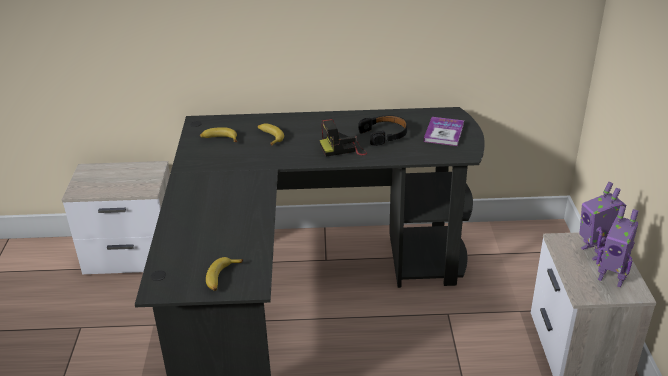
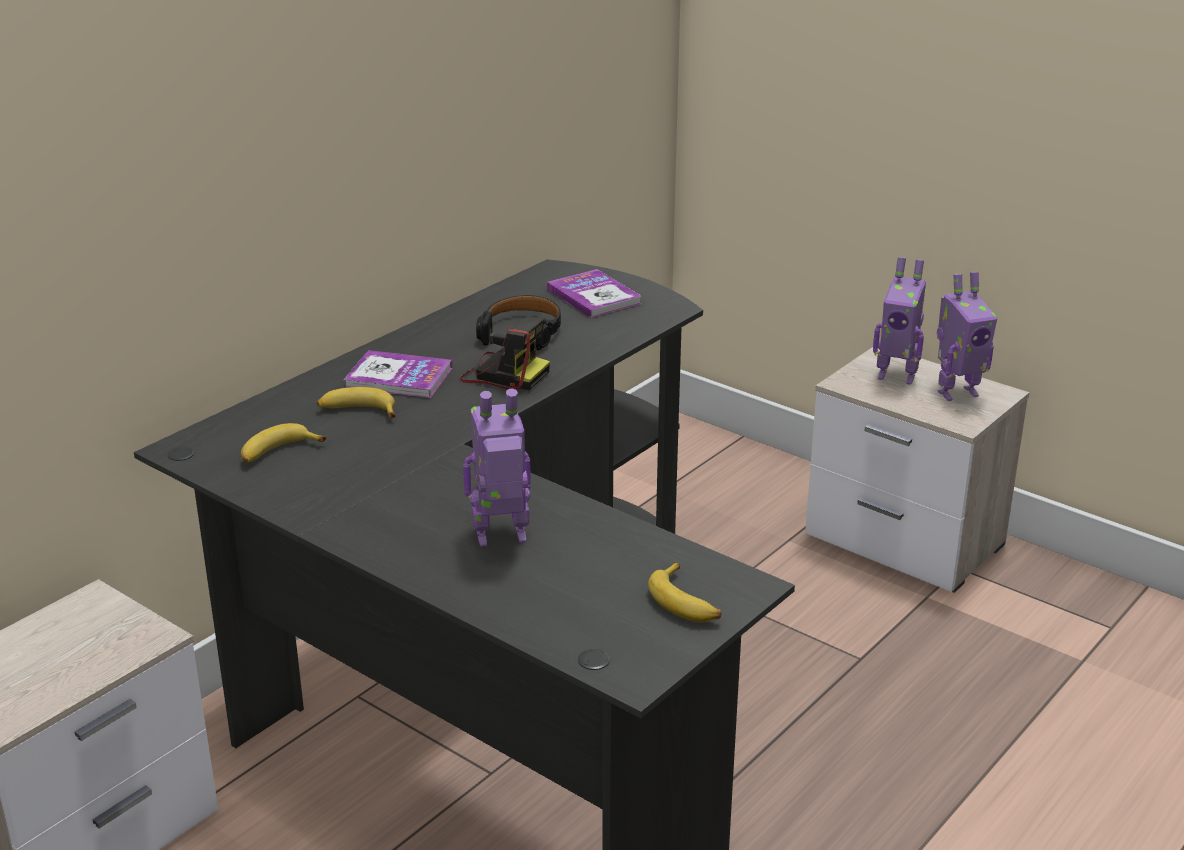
camera: 50 degrees left, 5 degrees down
camera [320,118,367,156] -> camera turned 90 degrees counterclockwise [459,317,550,390]
none -> book [344,350,452,398]
none -> toy robot [463,388,531,547]

